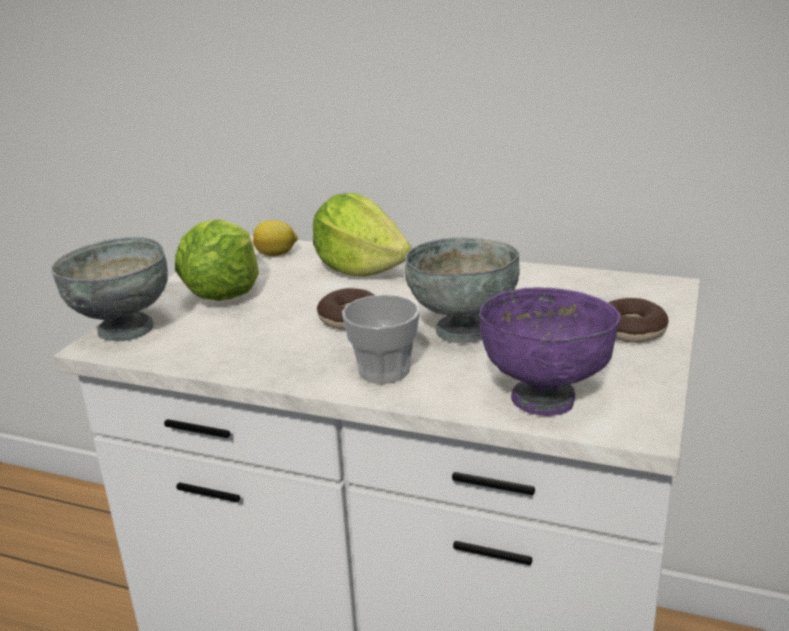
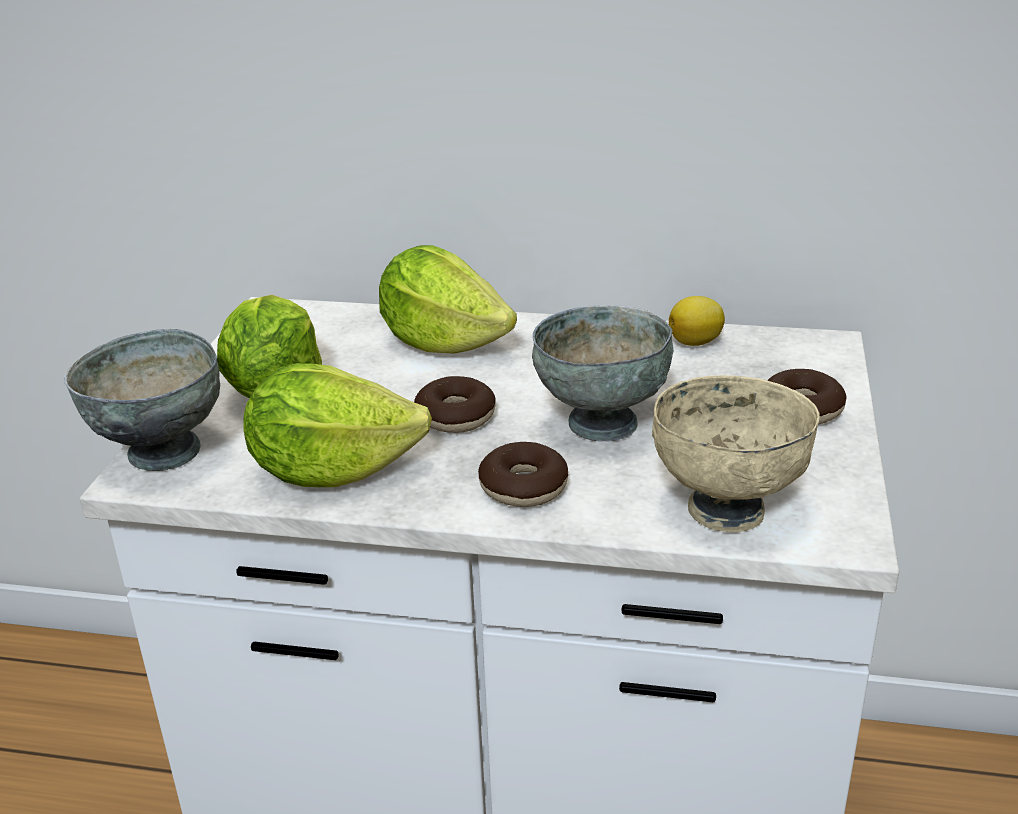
camera: 10 degrees left, 5 degrees up
lemon [253,220,298,256] -> lemon moved to [669,296,725,346]
cup [342,295,420,384] -> donut [478,442,568,507]
purple bowl [479,287,620,416] -> beige bowl [652,375,820,532]
none -> lettuce [243,363,432,487]

